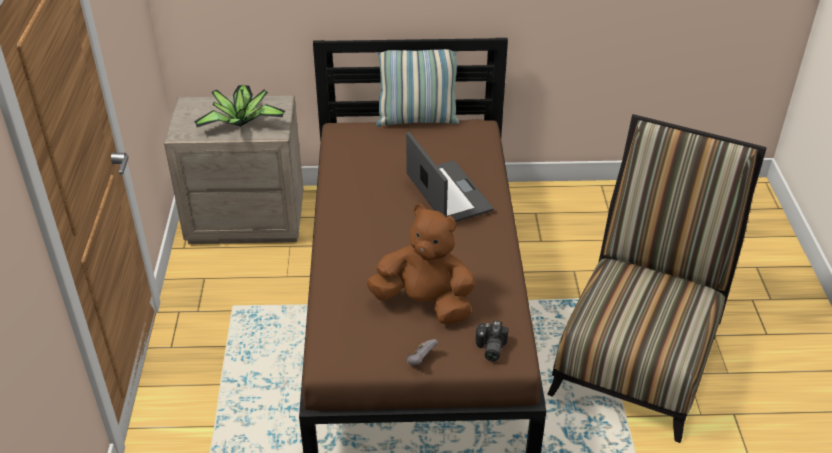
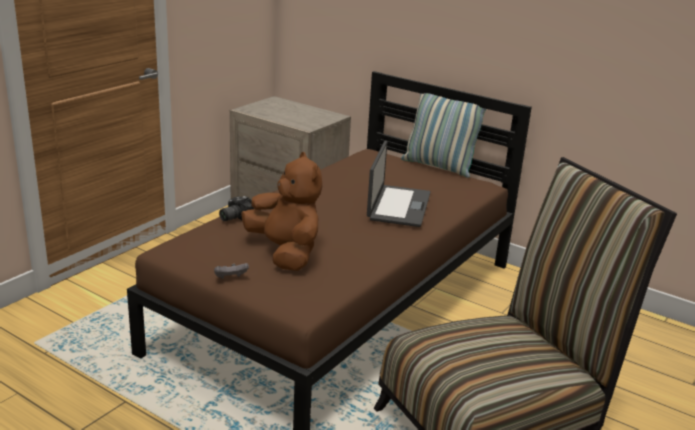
camera: 35 degrees right, 15 degrees down
potted plant [194,85,285,127] -> none
camera [476,321,508,362] -> camera moved to [219,196,254,221]

